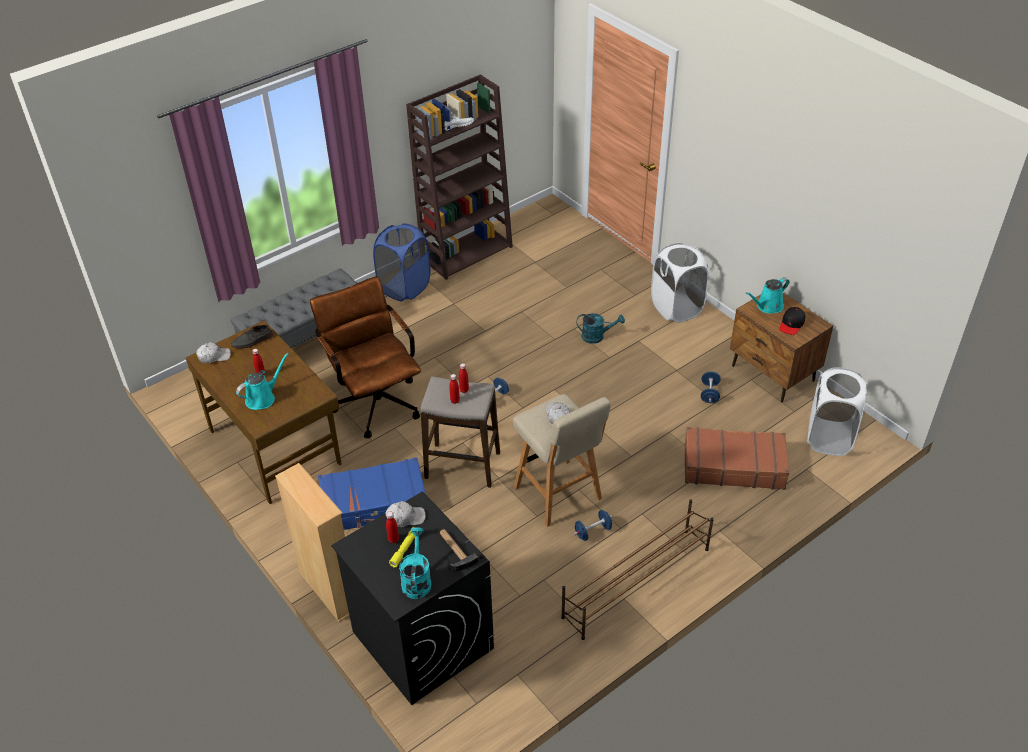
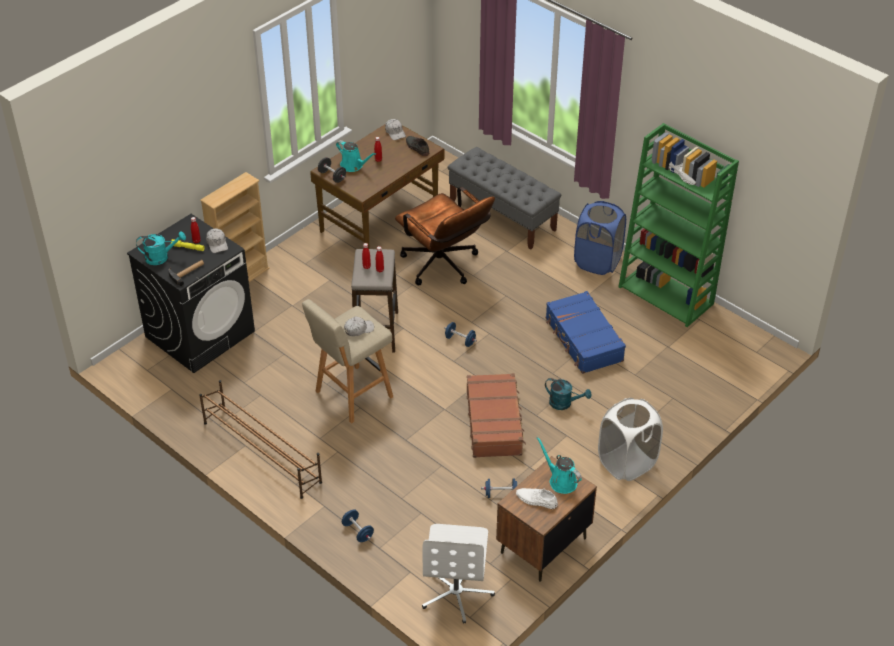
camera: 80 degrees right, 0 degrees up
brown office chair [310,276,421,439] -> brown office chair turned 90 degrees clockwise [395,187,495,286]
blue suitcase [318,457,426,530] -> blue suitcase moved to [546,291,626,374]
brown bookcase [406,74,513,280] -> green bookcase [619,123,739,327]
blue dumbbell [574,510,613,541] -> blue dumbbell moved to [342,510,374,542]
turquoise watering can [576,313,625,344] -> turquoise watering can turned 60 degrees counterclockwise [545,378,592,410]
brown suitcase [685,427,790,490] -> brown suitcase moved to [467,373,526,458]
black cap [779,307,805,335] -> white shoe [516,488,558,509]
white laundry basket [807,368,868,456] -> white office chair [422,524,495,624]
none -> black dumbbell [318,157,346,183]

